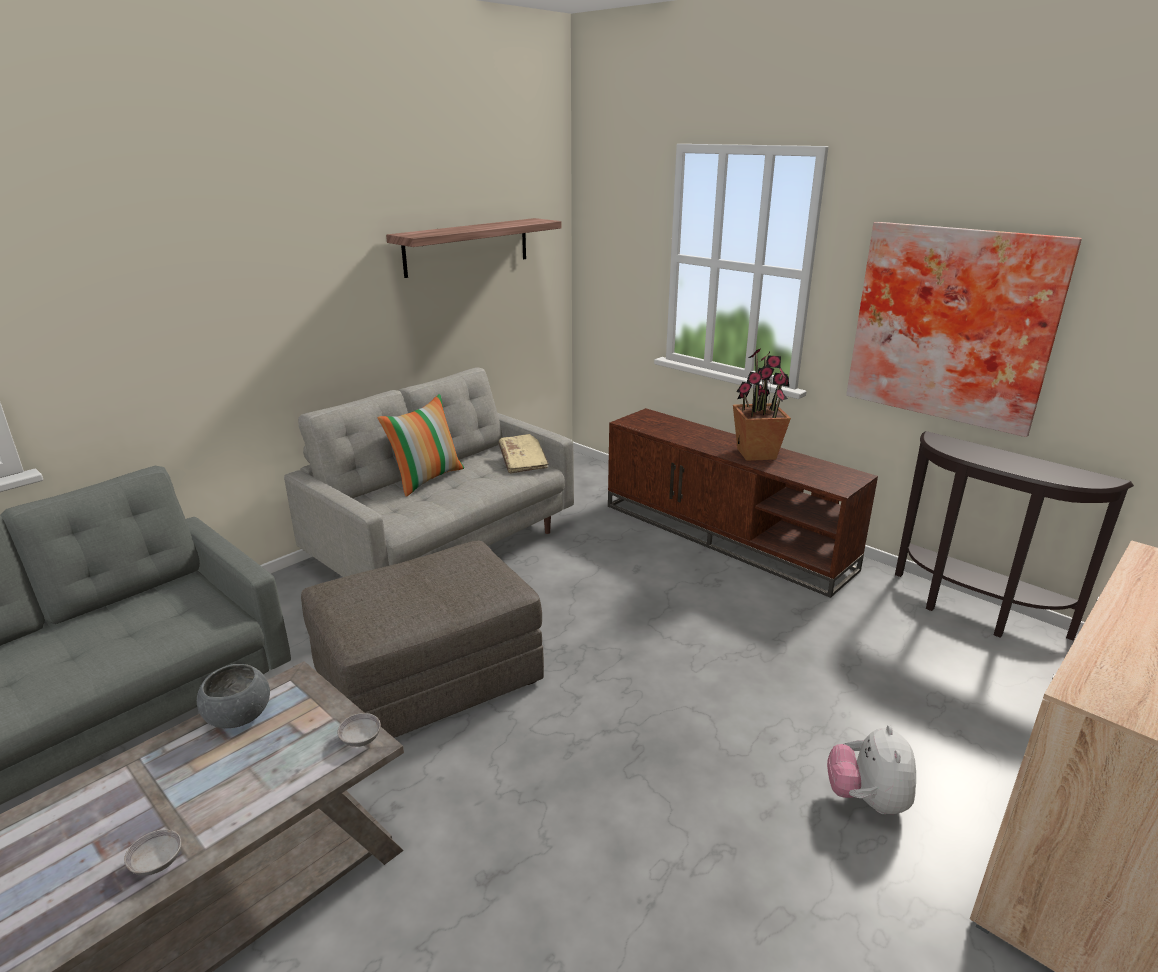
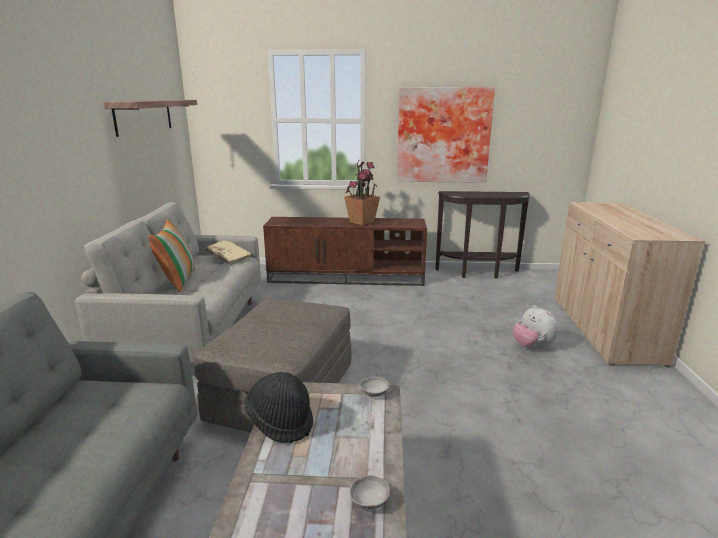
camera: 40 degrees left, 5 degrees down
grey bowl [197,664,270,728] -> black hat [245,372,313,443]

